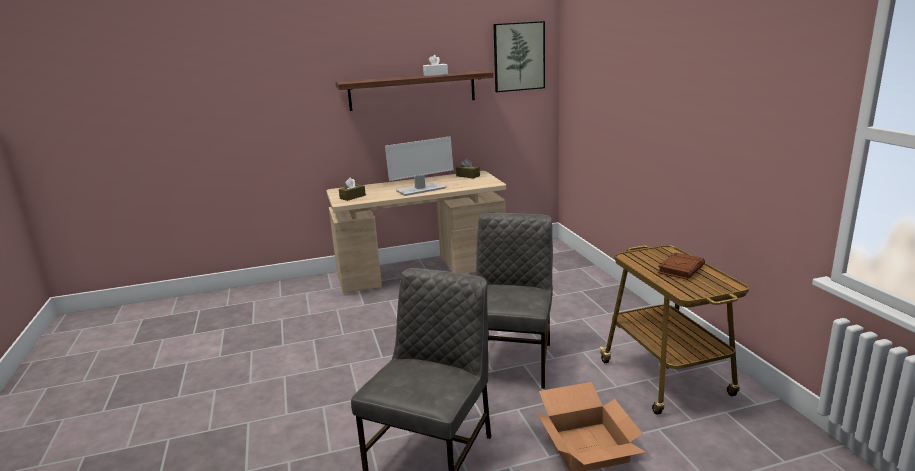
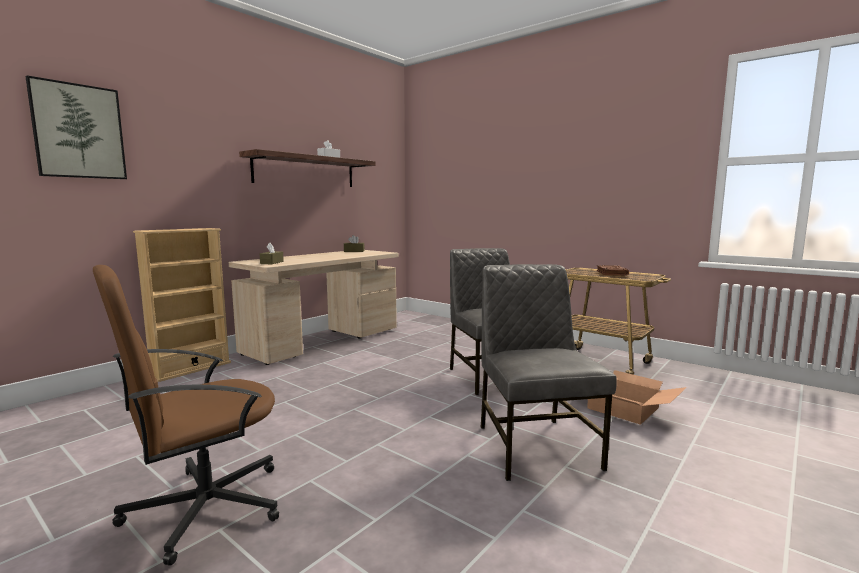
camera: 35 degrees left, 10 degrees down
monitor [385,136,454,196] -> none
picture [493,21,545,92] -> picture moved to [26,75,127,179]
none -> brown office chair [93,265,279,565]
none -> beige bookcase [133,228,231,382]

